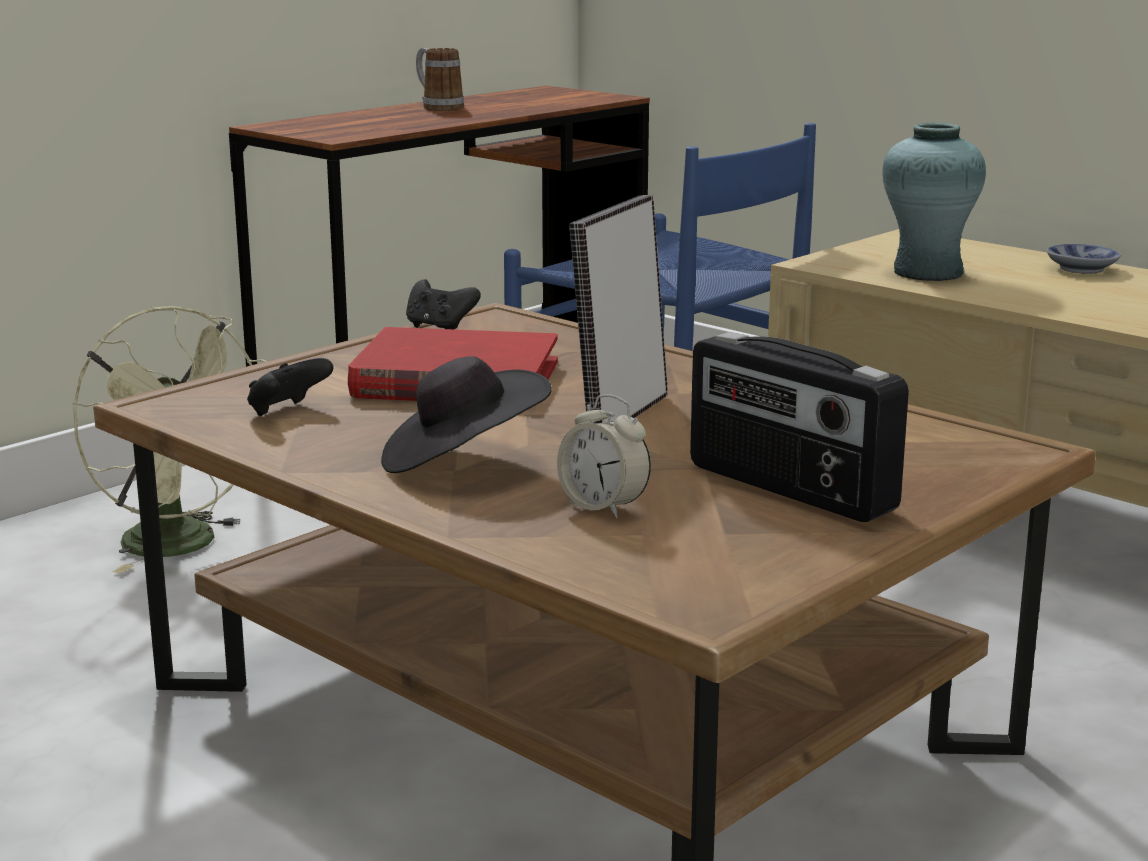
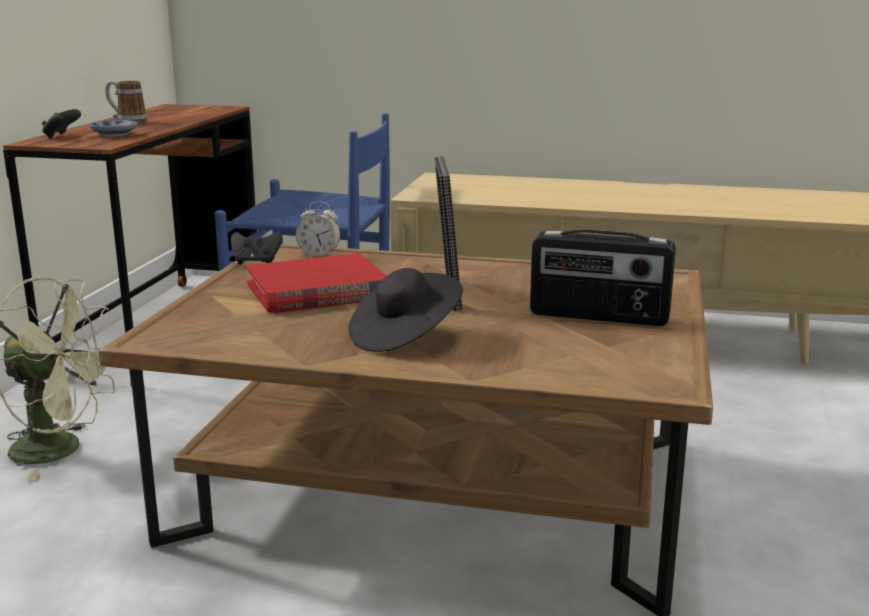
camera: 30 degrees left, 0 degrees up
black game controller [247,358,333,416] -> black game controller moved to [42,109,81,138]
alarm clock [557,395,651,518] -> alarm clock moved to [296,201,340,256]
turquoise vase [883,123,986,281] -> none
bowl [1047,244,1121,274] -> bowl moved to [89,120,138,137]

